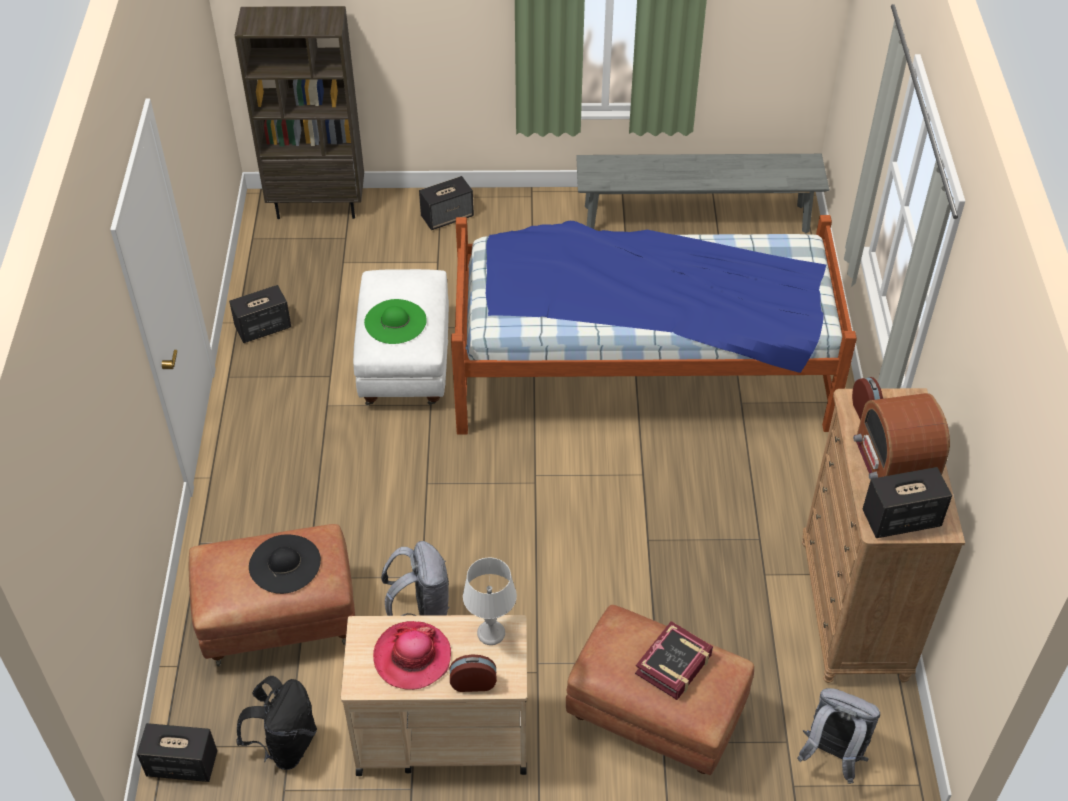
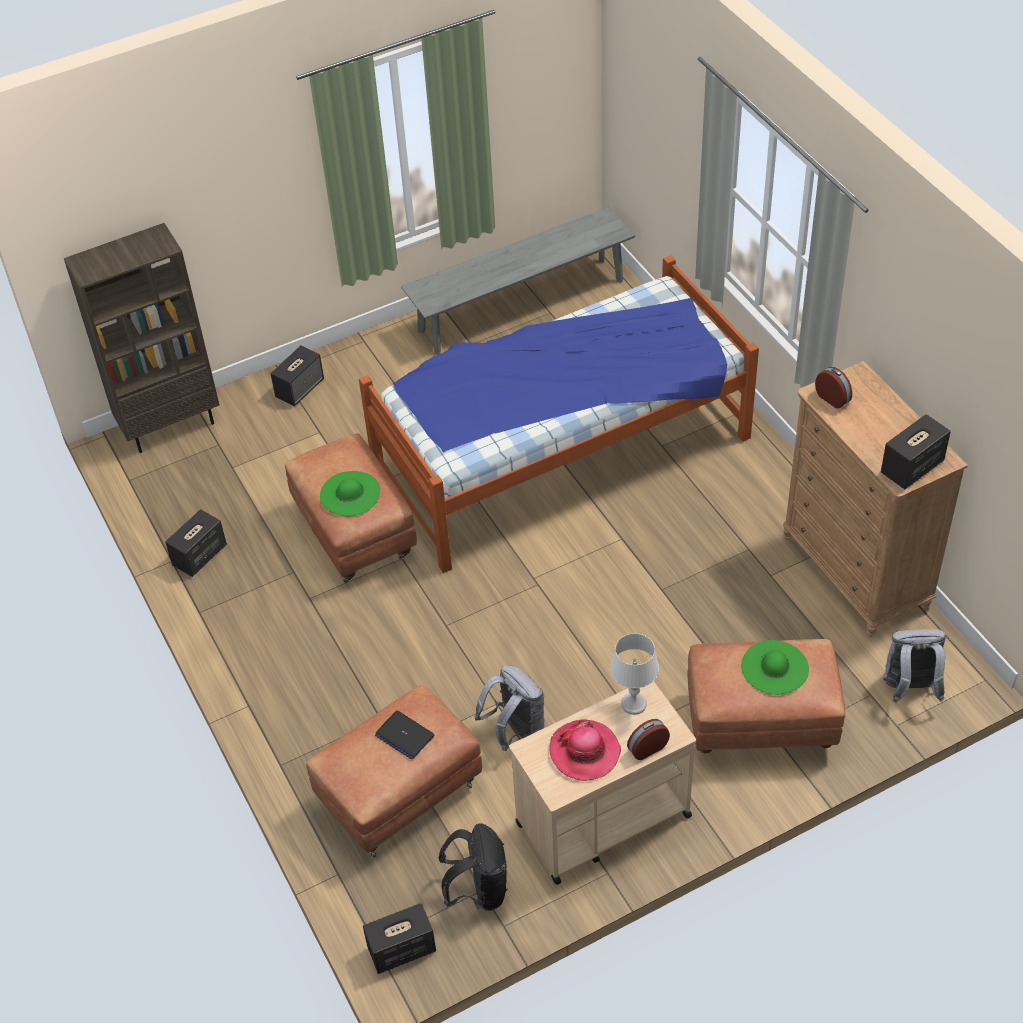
camera: 25 degrees left, 0 degrees up
black hat [249,534,321,594] -> laptop [375,711,435,759]
white ottoman [353,269,449,405] -> brown ottoman [285,433,417,583]
book [635,621,713,700] -> green hat [741,640,809,695]
radio [853,393,950,480] -> none

